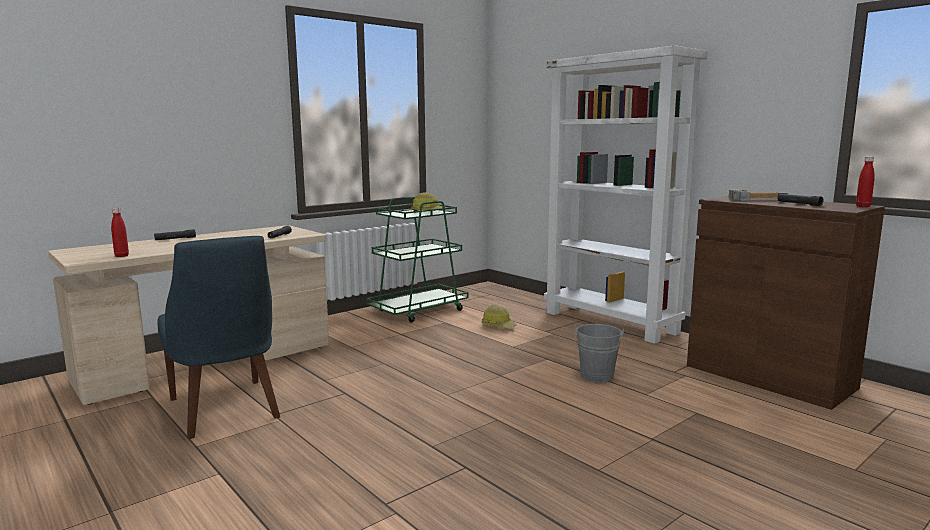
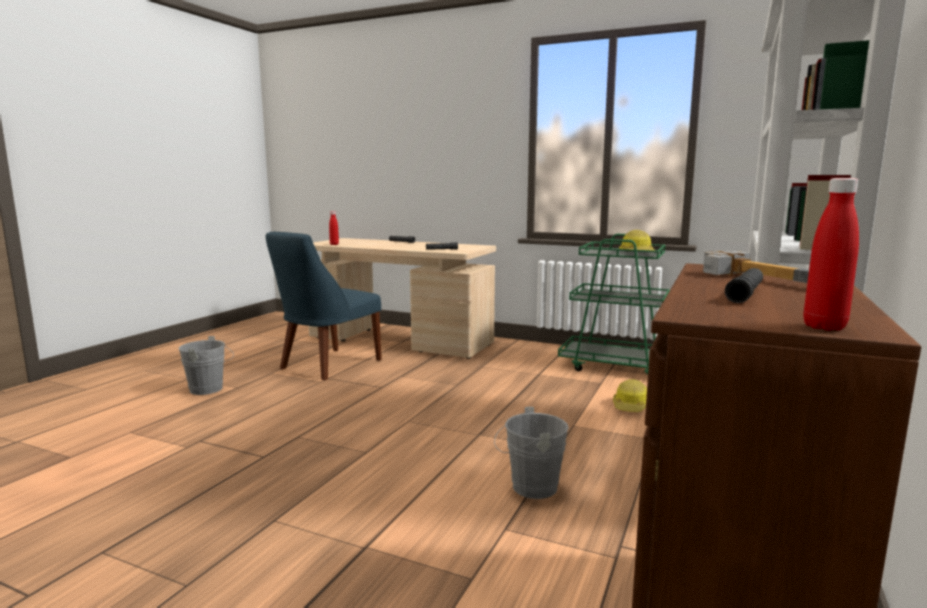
camera: 65 degrees right, 0 degrees up
none -> grey bucket [179,336,234,395]

